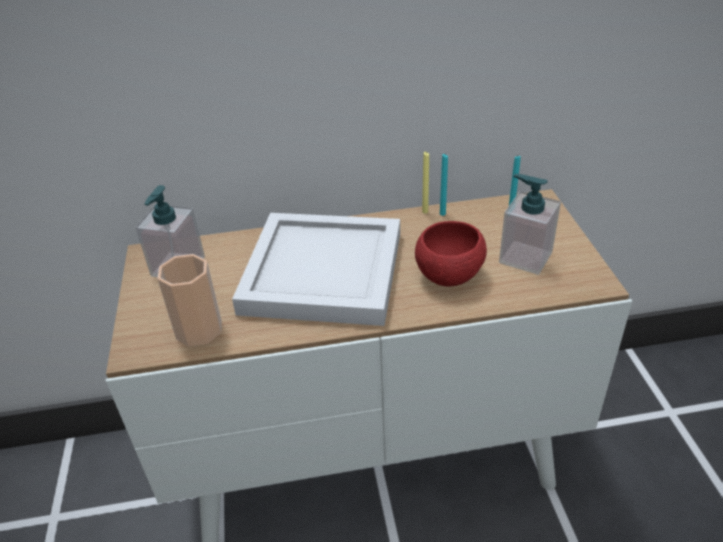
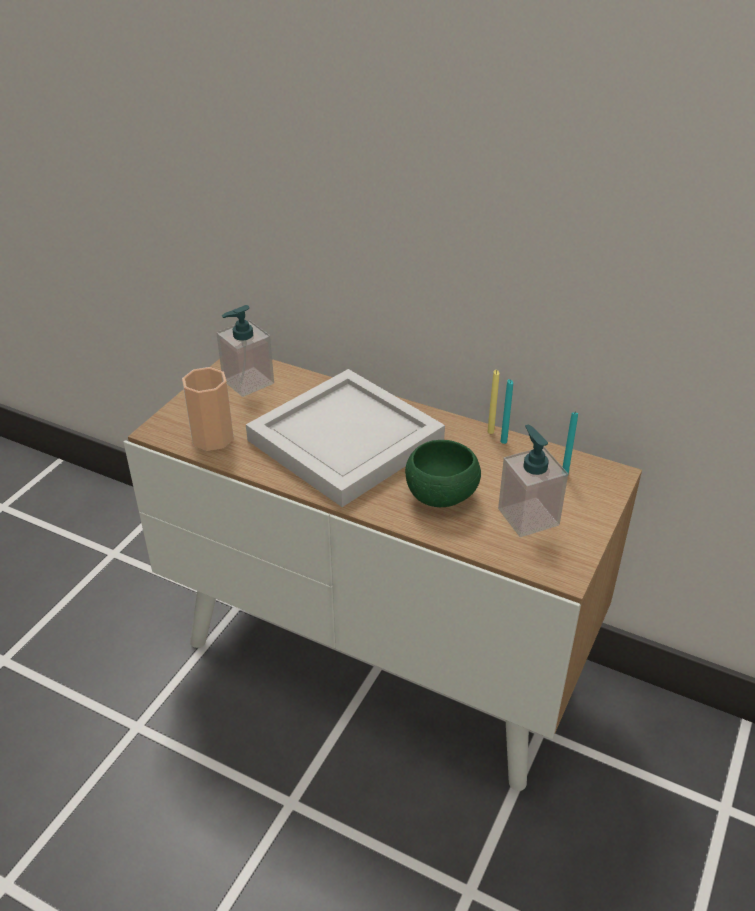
camera: 35 degrees right, 0 degrees up
red bowl [415,221,487,287] -> green bowl [405,440,481,507]

